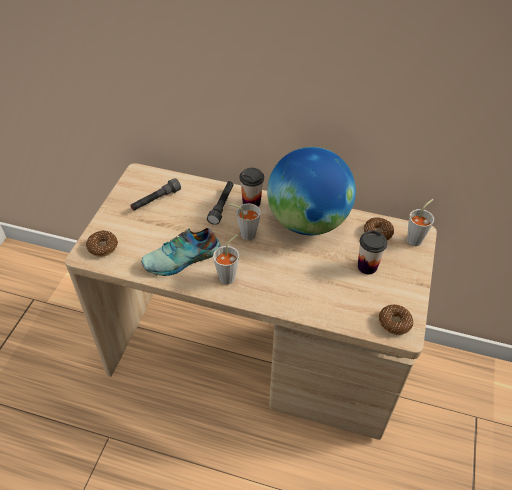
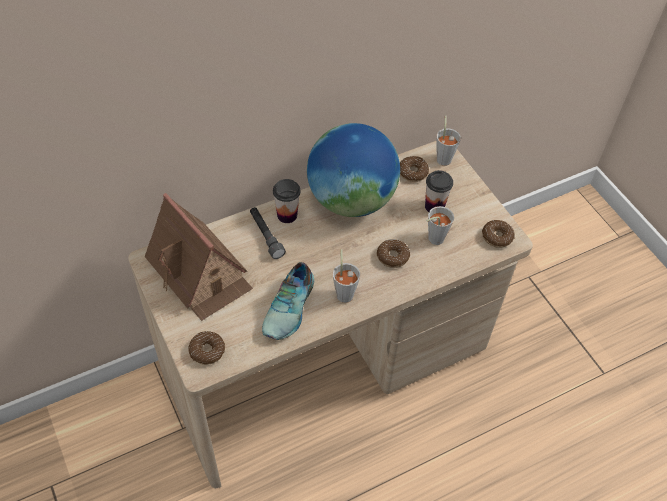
camera: 45 degrees left, 5 degrees up
grey flashlight [130,178,181,211] -> toy house [145,193,253,321]
grey cup [228,203,261,240] -> grey cup moved to [426,206,454,245]
none -> donut [377,239,410,268]

